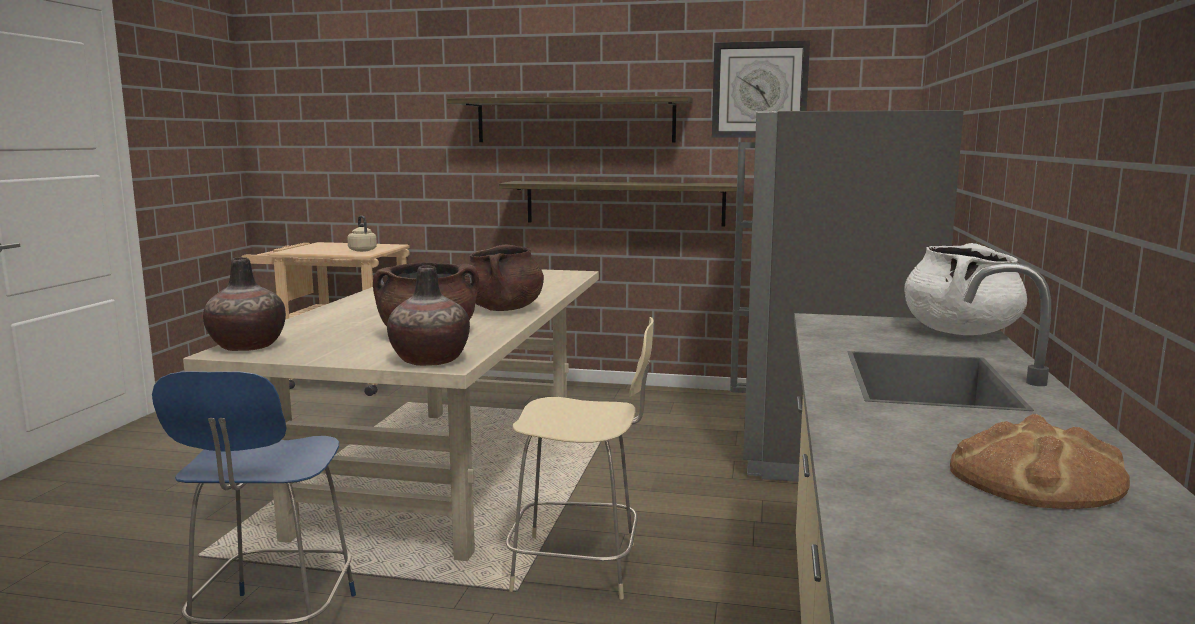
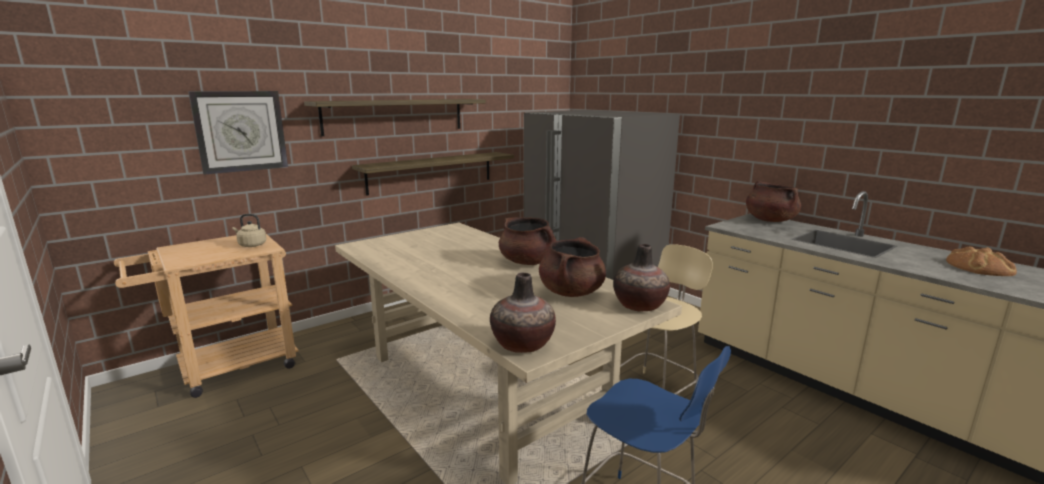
camera: 50 degrees left, 5 degrees up
wall clock [712,40,810,138] -> wall clock moved to [188,91,288,175]
white cooking pot [904,243,1027,335] -> brown cooking pot [746,181,802,222]

